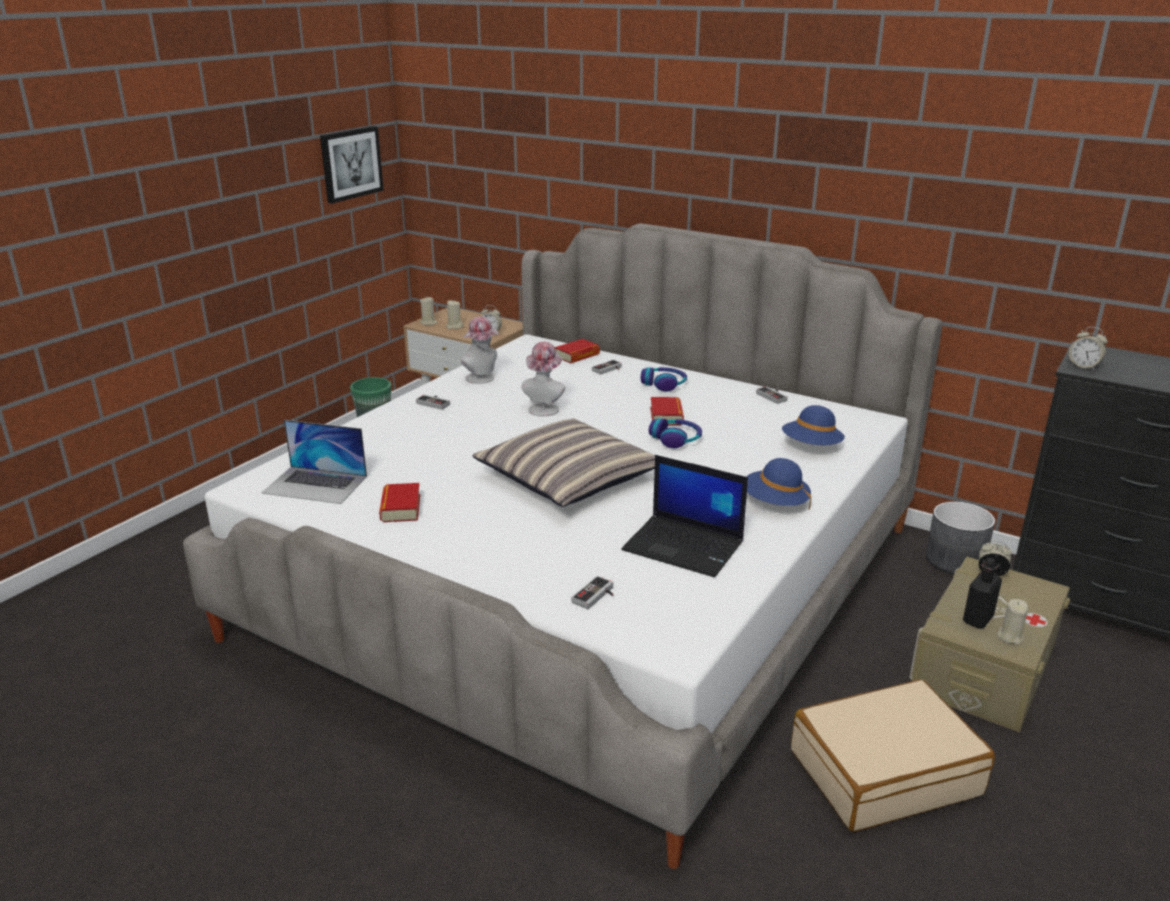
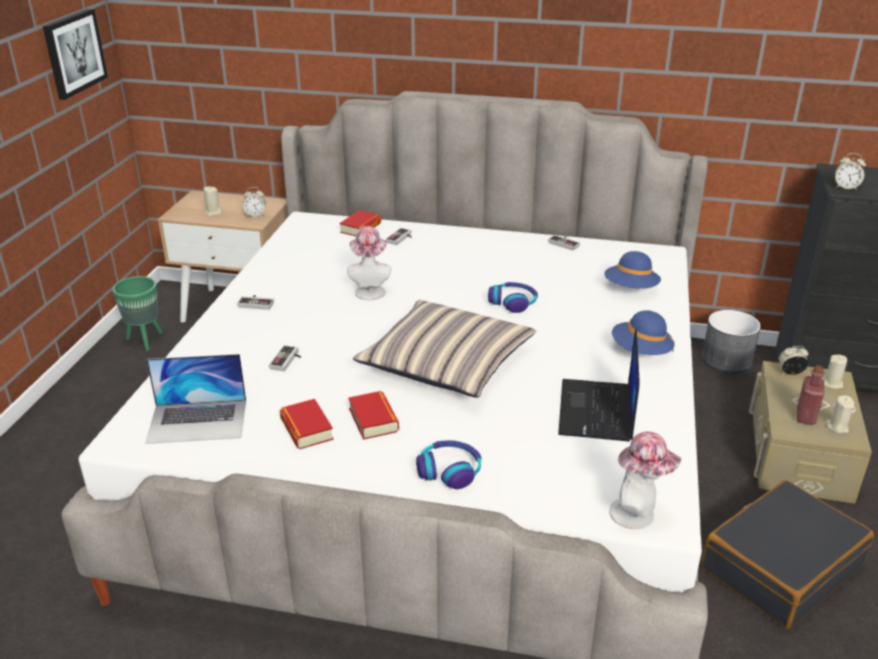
camera: 20 degrees left, 5 degrees up
beige candle [420,296,438,325] -> beige candle moved to [822,355,847,389]
hat [461,316,499,384] -> hat moved to [609,432,681,529]
game controller [572,576,613,609] -> game controller moved to [269,345,301,371]
laptop [621,455,748,577] -> laptop turned 90 degrees clockwise [558,329,640,442]
headphones [641,367,687,391] -> headphones moved to [416,440,481,489]
book [650,397,684,426] -> book moved to [348,391,399,440]
beige suitcase [791,679,995,832] -> black suitcase [701,480,874,629]
black bottle [963,558,1002,629] -> red bottle [797,365,824,425]

